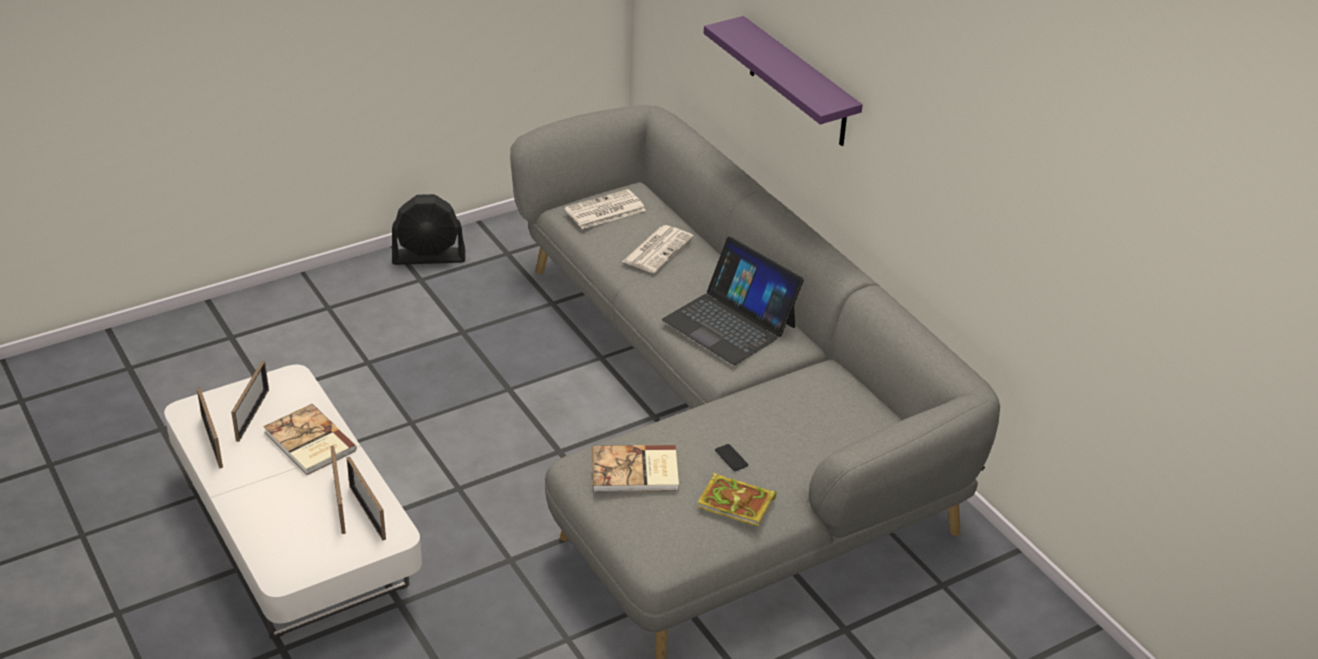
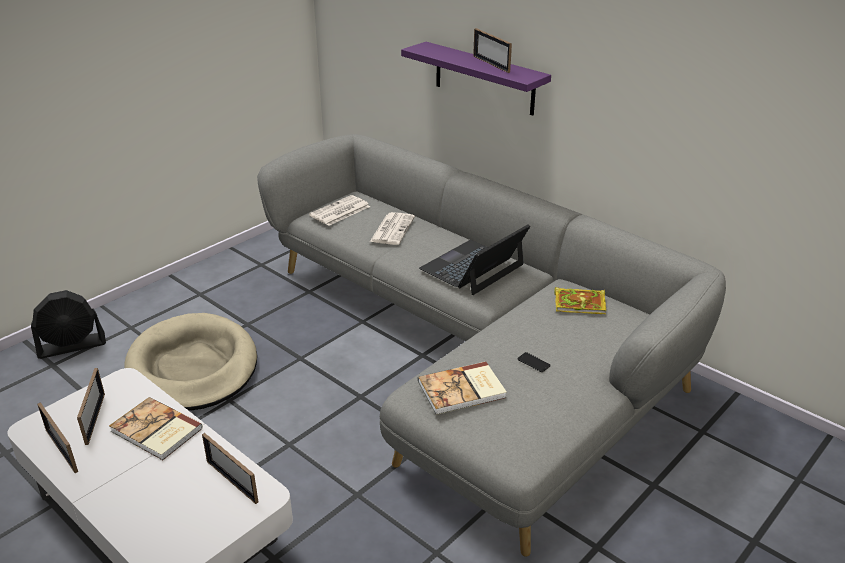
camera: 15 degrees left, 5 degrees down
picture frame [330,446,346,534] -> picture frame moved to [473,28,512,73]
black fan [392,194,465,265] -> black fan moved to [31,290,106,359]
laptop [662,237,804,365] -> laptop turned 105 degrees clockwise [419,224,530,295]
book [698,472,776,526] -> book moved to [554,287,607,314]
none -> beige dog bed [124,313,257,411]

